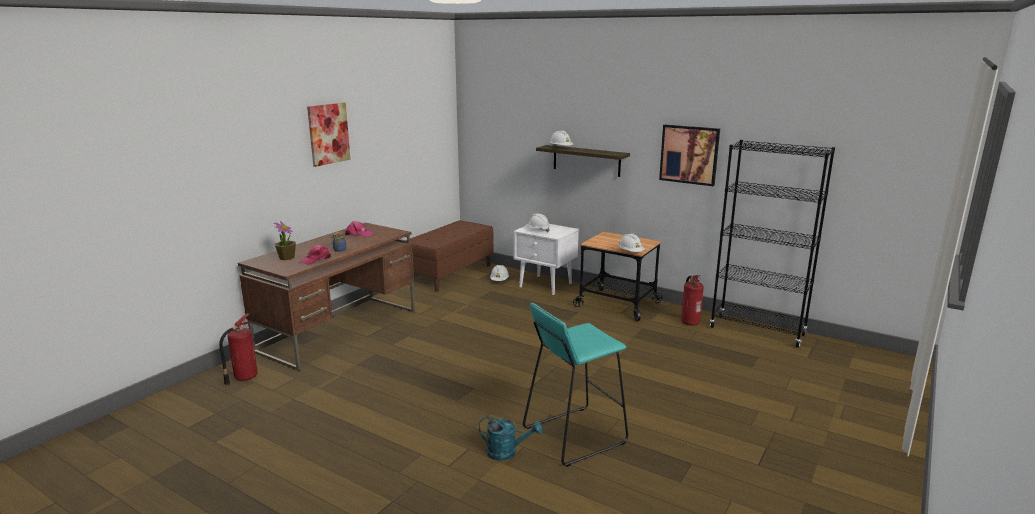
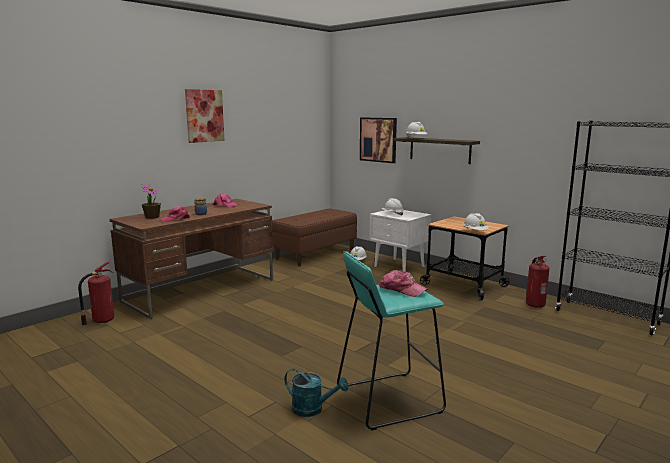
camera: 10 degrees right, 5 degrees down
picture [659,125,720,186] -> picture moved to [360,117,397,163]
none -> cap [379,270,428,297]

